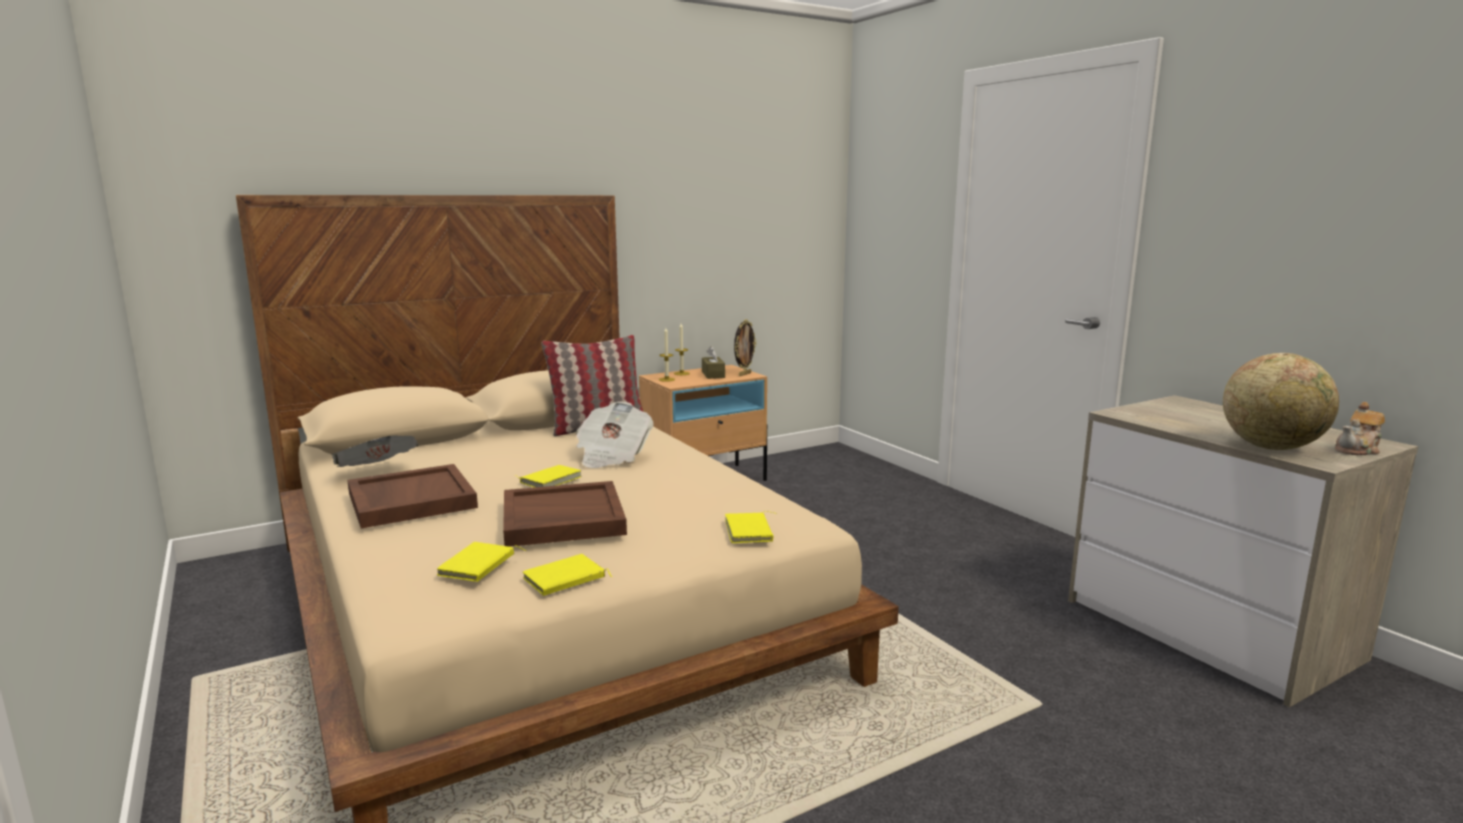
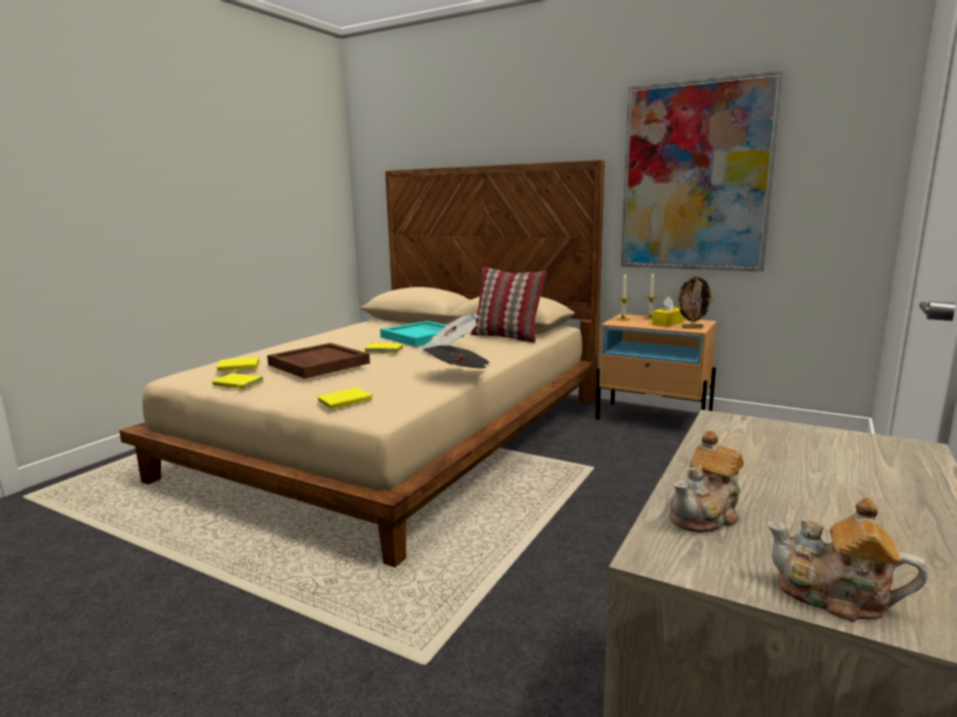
camera: 60 degrees right, 0 degrees up
newspaper [331,435,419,467] -> newspaper moved to [423,345,489,368]
brown tray [347,464,478,528] -> none
brown tissue box [702,346,725,379] -> yellow tissue box [652,297,684,327]
globe [1223,353,1339,450] -> teapot [669,430,744,533]
none -> turquoise tray [380,321,464,347]
none -> picture [621,70,784,272]

